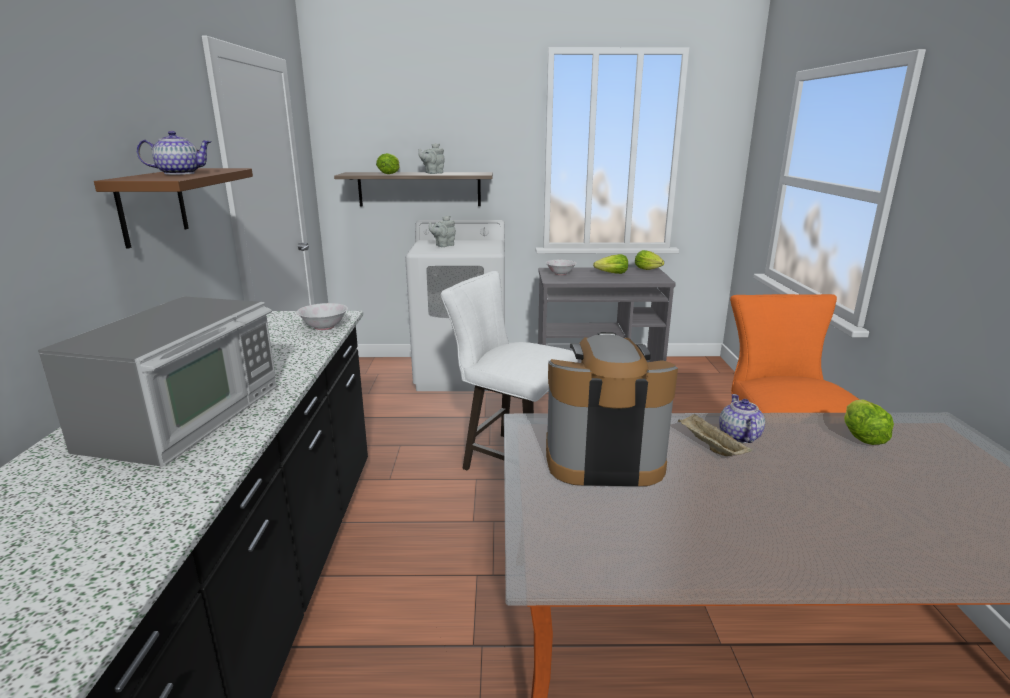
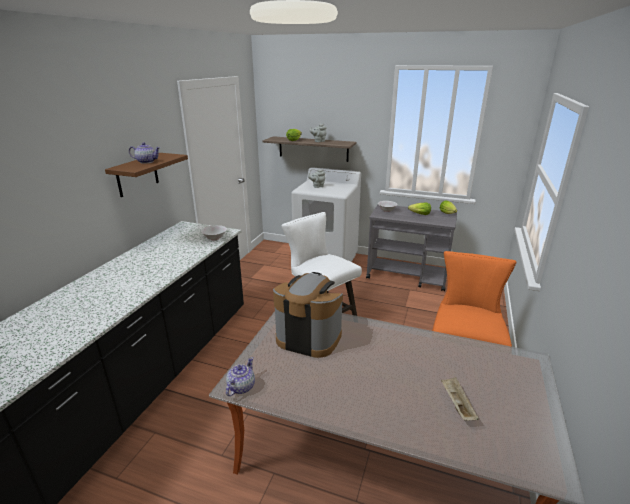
camera: 20 degrees right, 5 degrees up
microwave [38,296,277,466] -> none
beige tray [678,413,753,456] -> beige tray moved to [441,377,479,421]
teapot [719,394,765,443] -> teapot moved to [226,357,255,396]
lettuce [844,400,894,445] -> none

